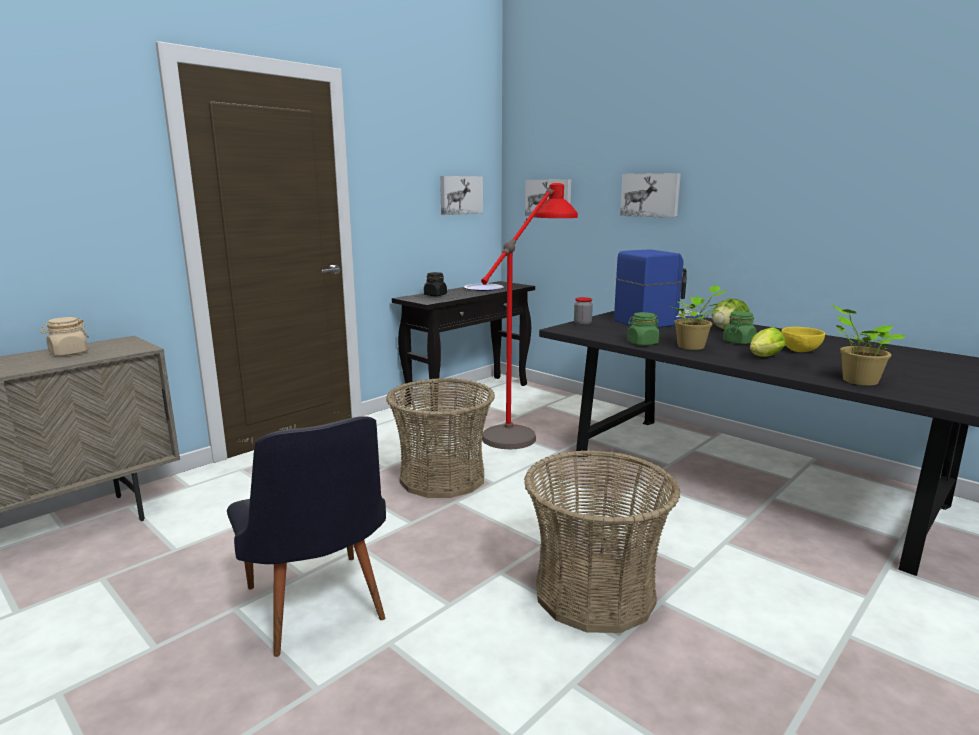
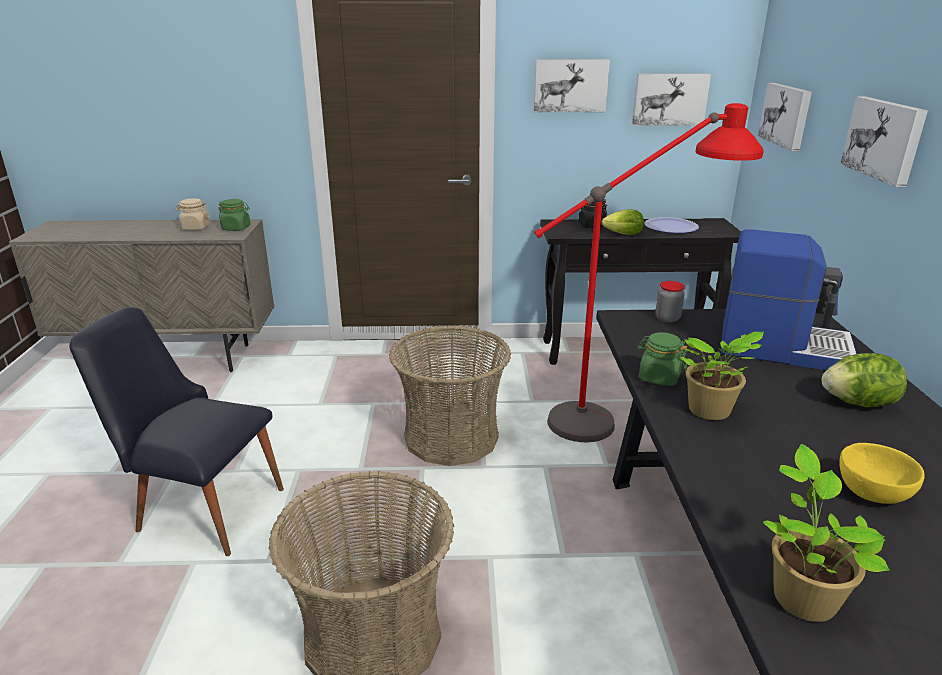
camera: 45 degrees right, 10 degrees up
black chair [227,416,386,657] -> black chair turned 90 degrees clockwise [69,307,284,556]
green jar [723,311,757,344] -> green jar moved to [218,199,250,231]
lettuce [750,327,786,357] -> lettuce moved to [602,210,644,235]
none -> picture [534,59,610,112]

